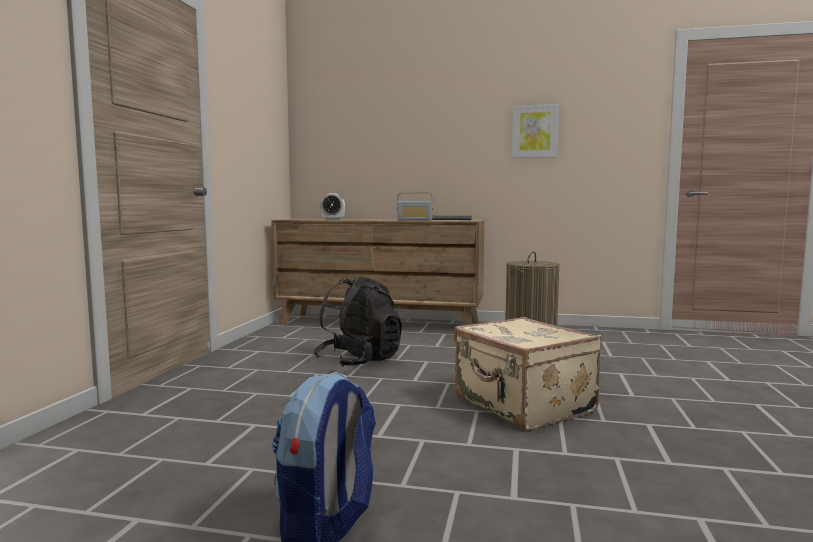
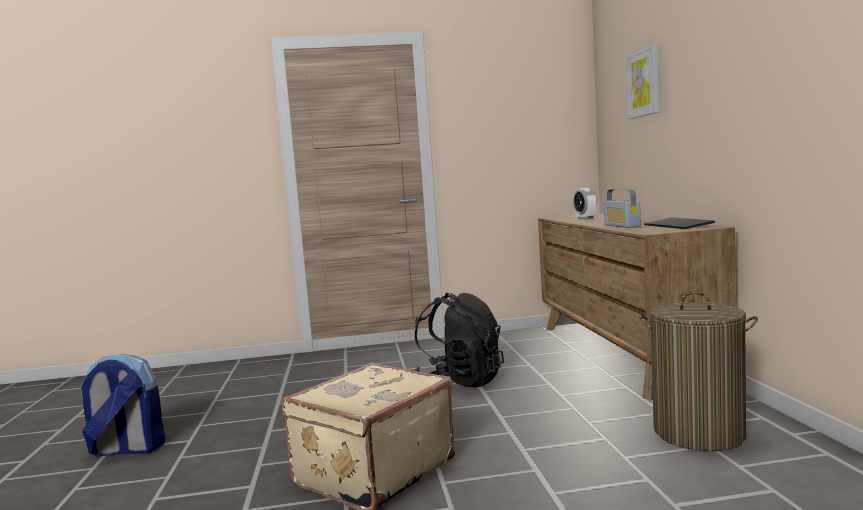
camera: 70 degrees right, 0 degrees up
picture [512,104,559,158] -> picture moved to [626,44,659,119]

